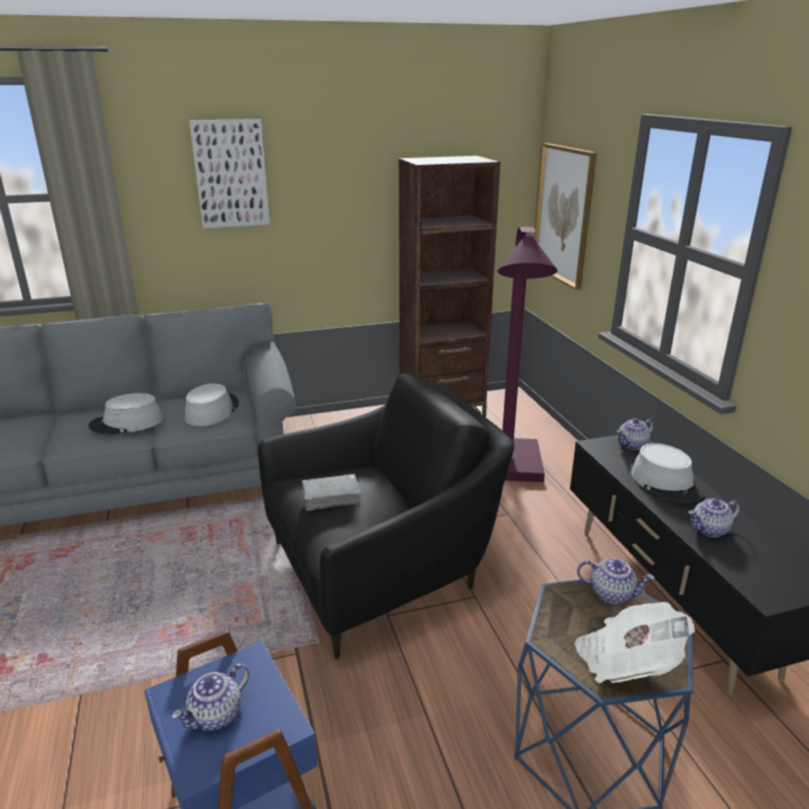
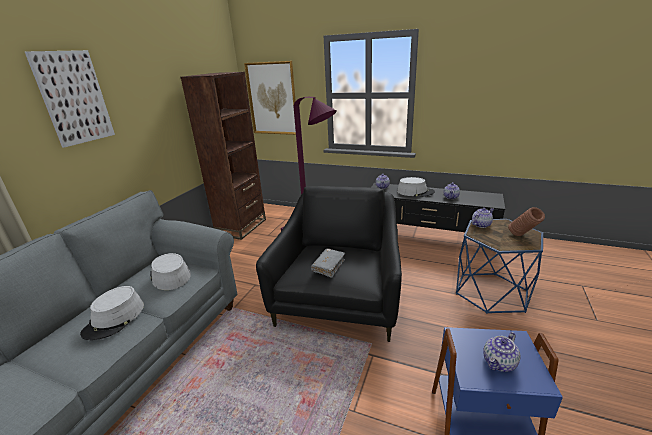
camera: 50 degrees left, 0 degrees up
teapot [172,664,249,731] -> teapot turned 60 degrees clockwise [483,332,520,372]
newspaper [574,602,695,683] -> brown vase [508,207,545,236]

